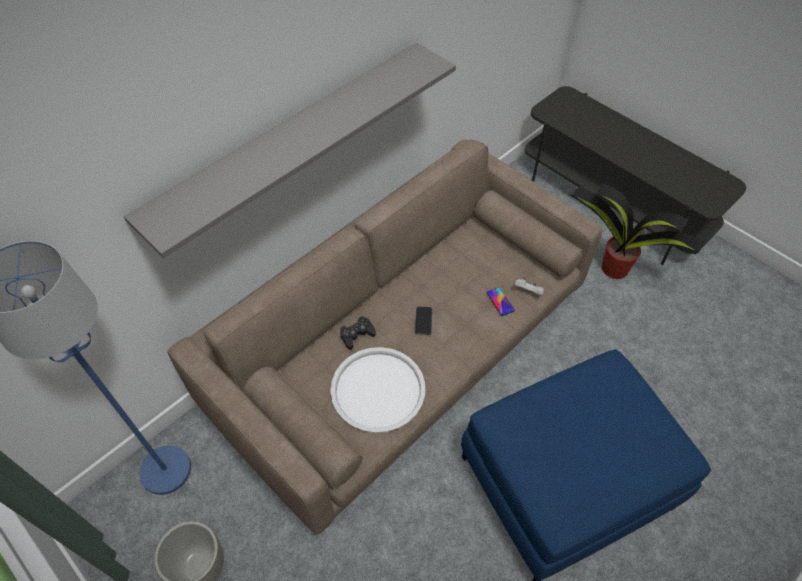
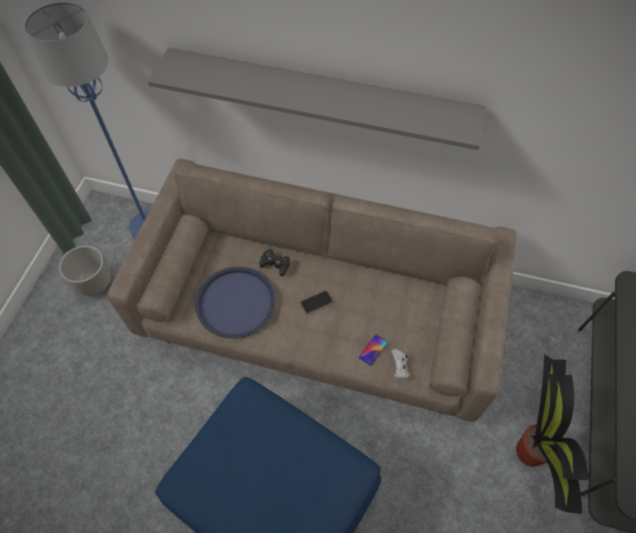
camera: 60 degrees right, 5 degrees up
white tray [330,347,425,433] -> blue tray [195,267,276,338]

